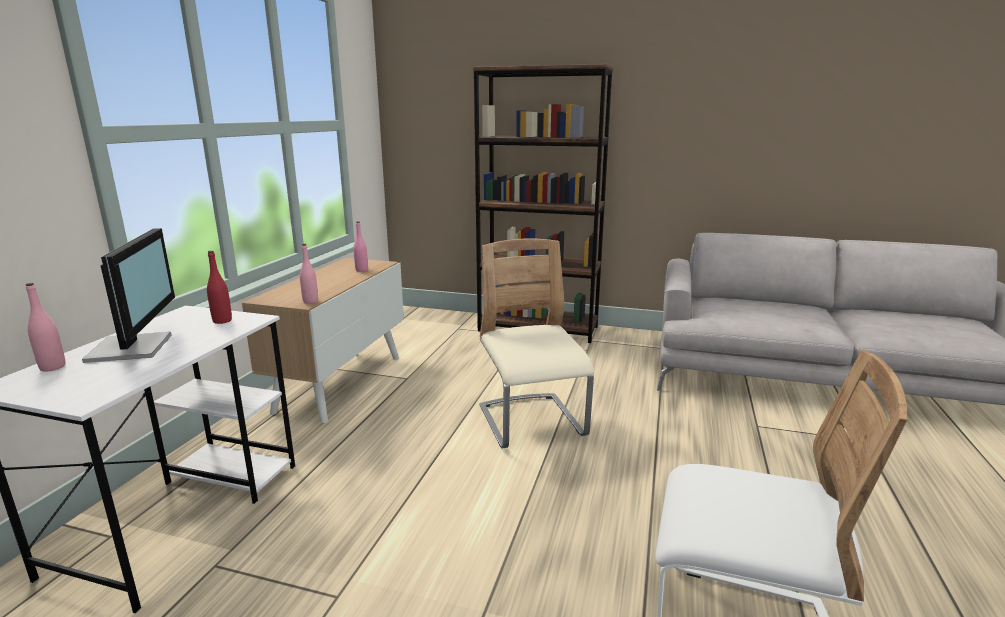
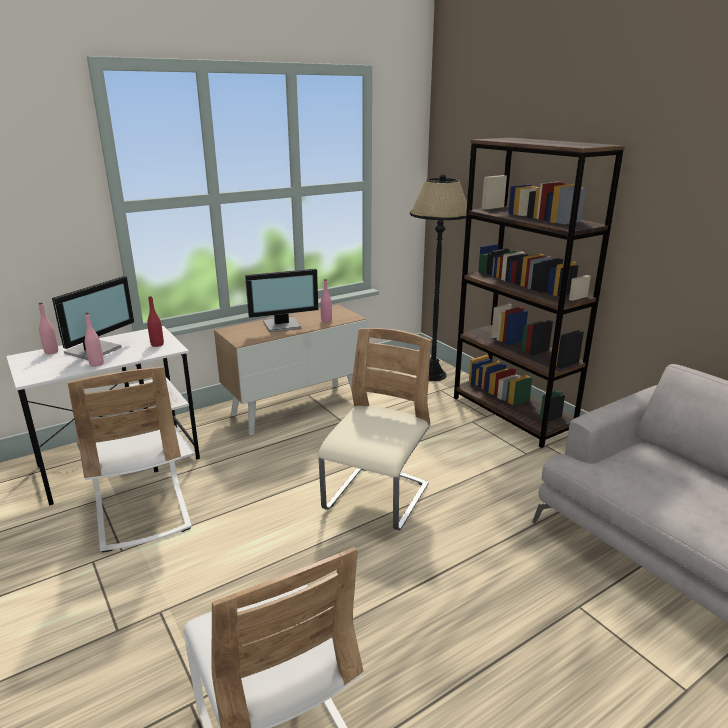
camera: 40 degrees right, 5 degrees up
pink bottle [300,244,318,304] -> pink bottle moved to [85,312,104,367]
none -> white chair [68,367,192,553]
none -> monitor [245,269,318,332]
none -> black floor lamp [410,174,467,381]

